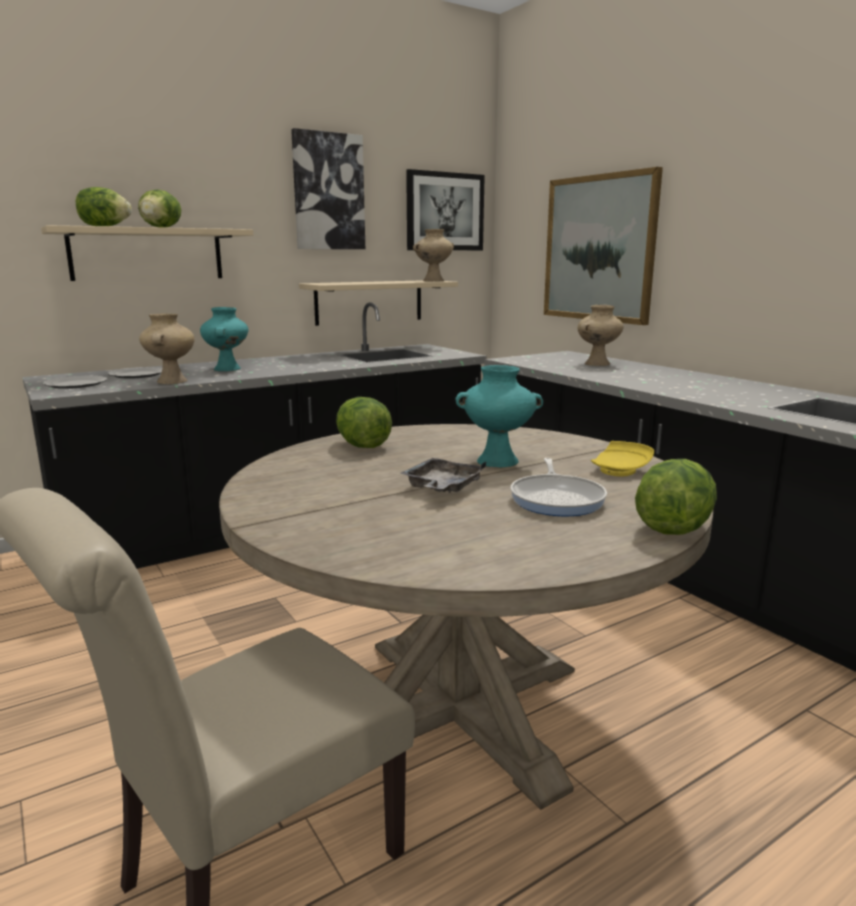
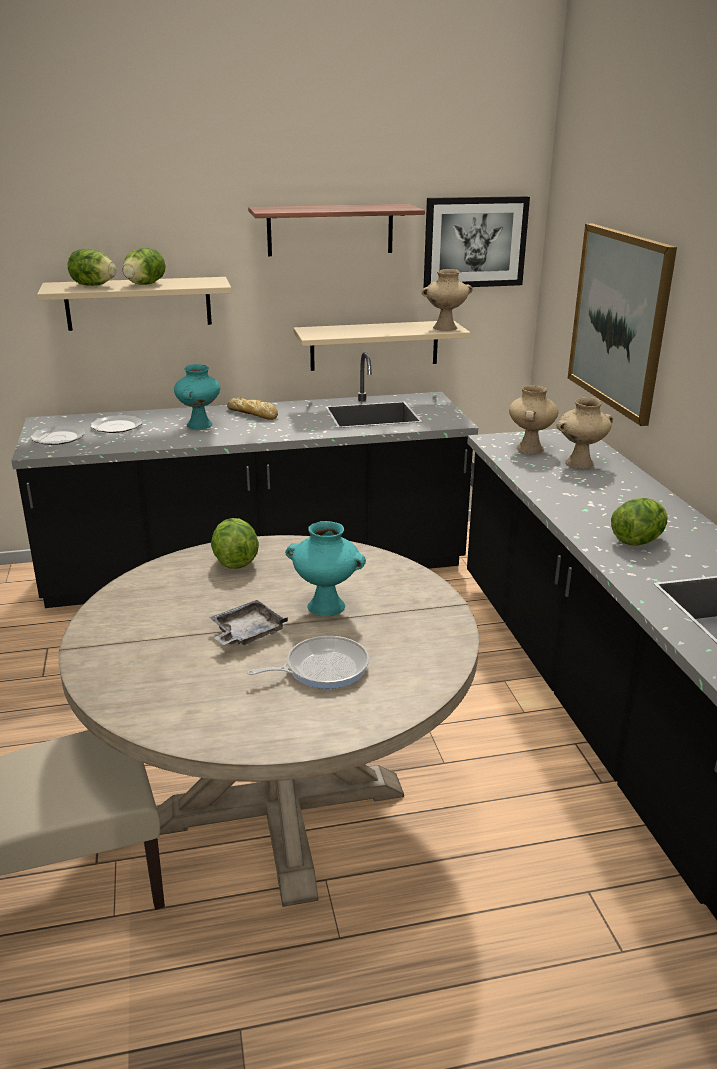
camera: 20 degrees right, 10 degrees up
beige vase [139,313,195,384] -> beige vase moved to [509,385,559,454]
picture [291,128,365,249] -> shelf [248,204,425,256]
frying pan [510,458,607,516] -> frying pan turned 135 degrees counterclockwise [247,636,369,689]
yellow plate [591,441,654,476] -> none
lettuce [635,459,717,535] -> lettuce moved to [611,498,668,546]
none -> bread [227,397,278,420]

